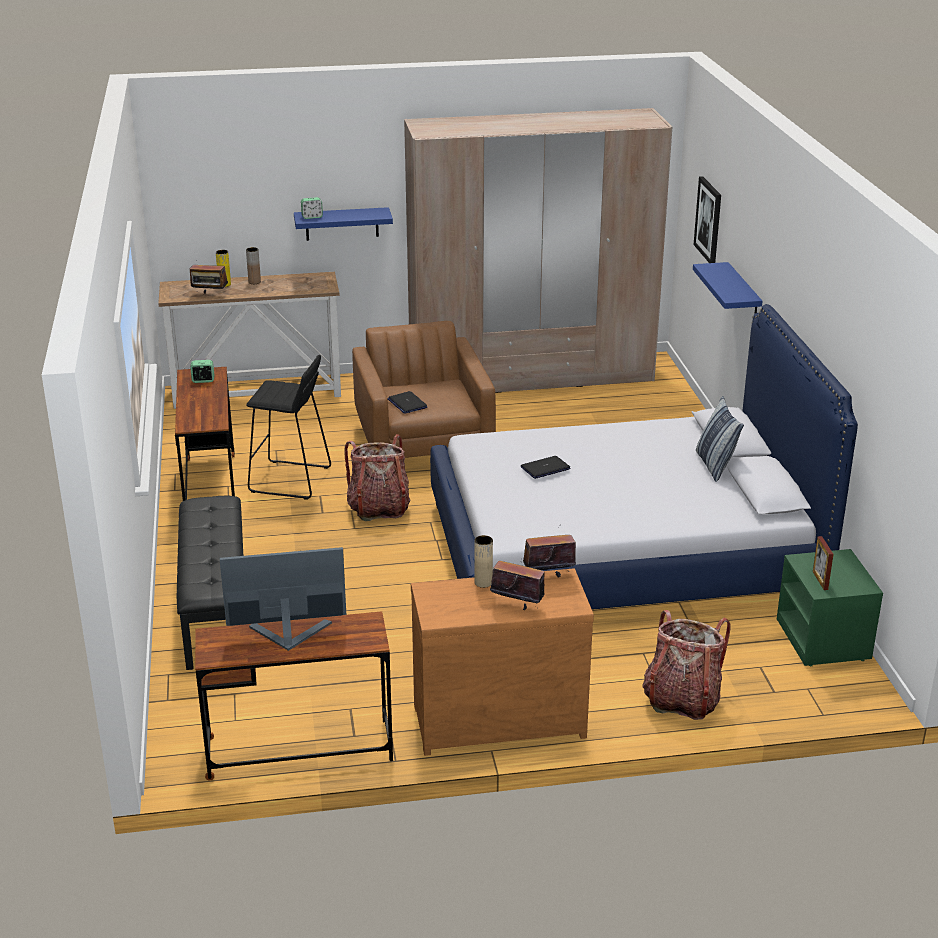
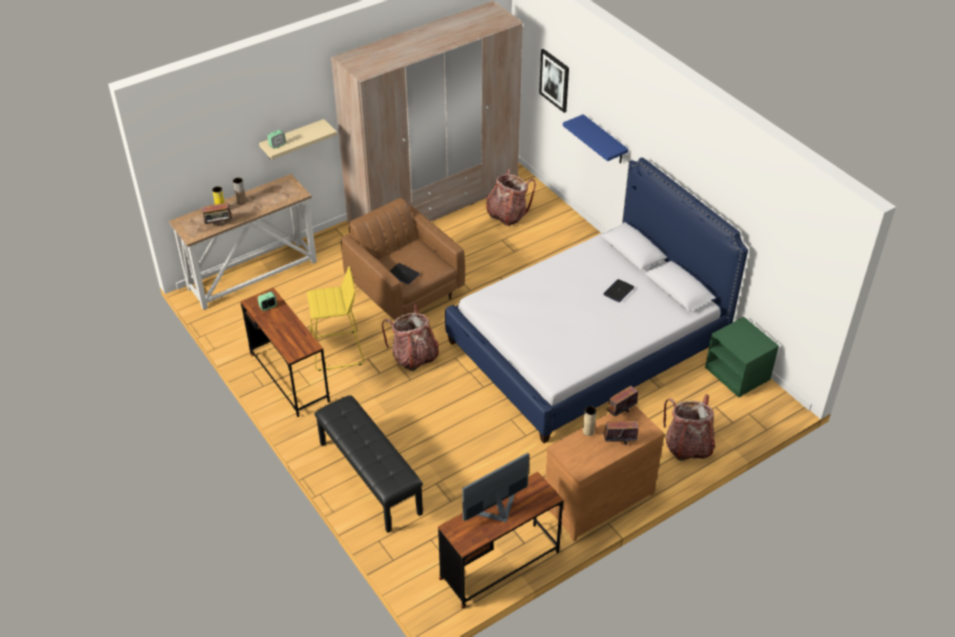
camera: 25 degrees left, 15 degrees up
black stool [246,355,331,500] -> yellow stool [307,266,364,371]
blue shelf [294,207,393,241] -> beige shelf [259,119,337,159]
laptop [521,456,571,479] -> laptop moved to [603,279,634,302]
pillow [696,396,744,482] -> none
picture frame [813,536,833,590] -> none
none -> backpack [486,169,536,226]

